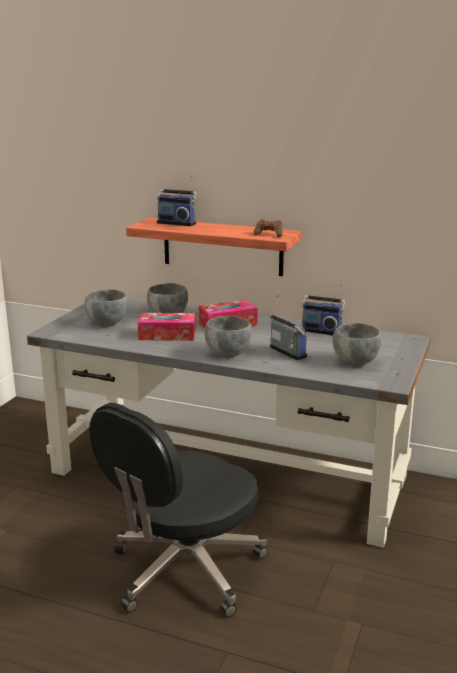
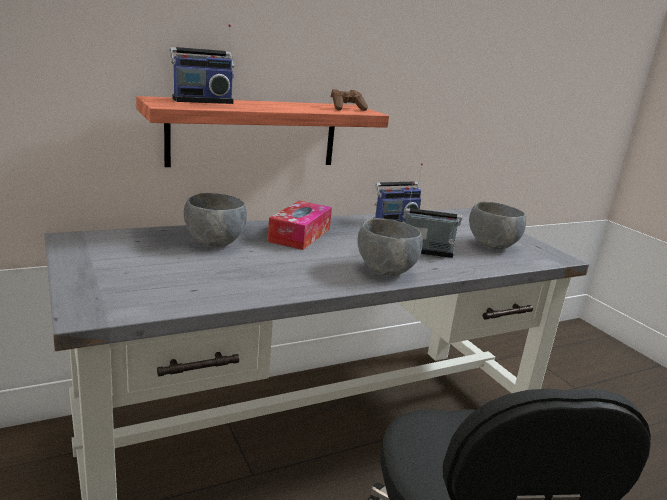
camera: 50 degrees left, 0 degrees up
grey bowl [85,289,128,327] -> none
tissue box [138,313,195,341] -> none

